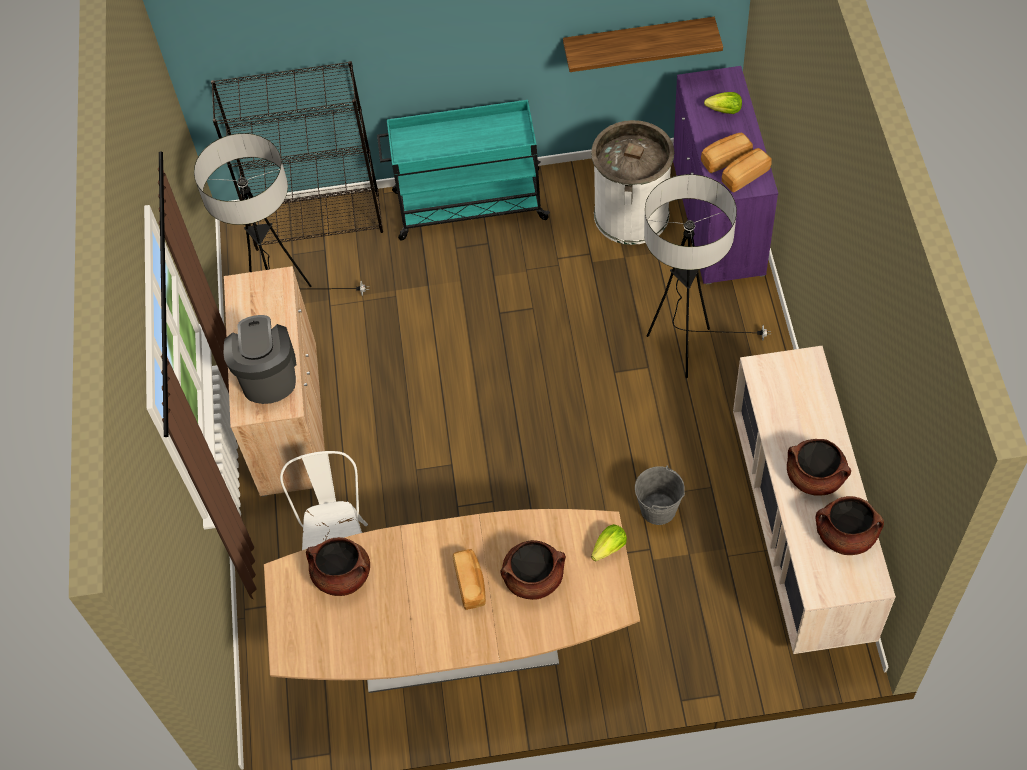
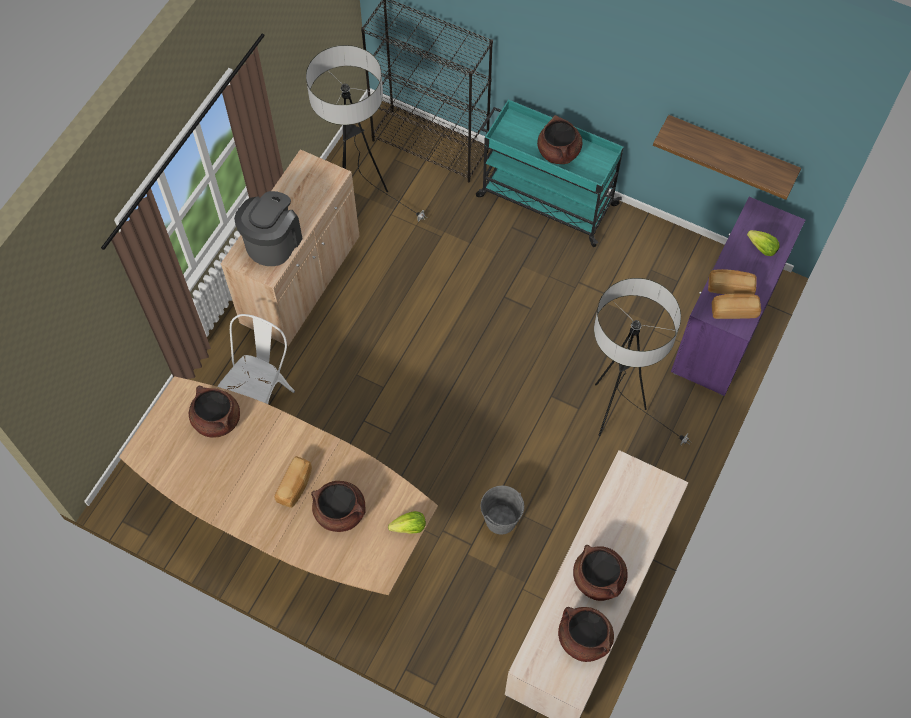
camera: 30 degrees right, 5 degrees up
white trash can [591,120,674,245] -> none
none -> brown cooking pot [537,115,582,164]

